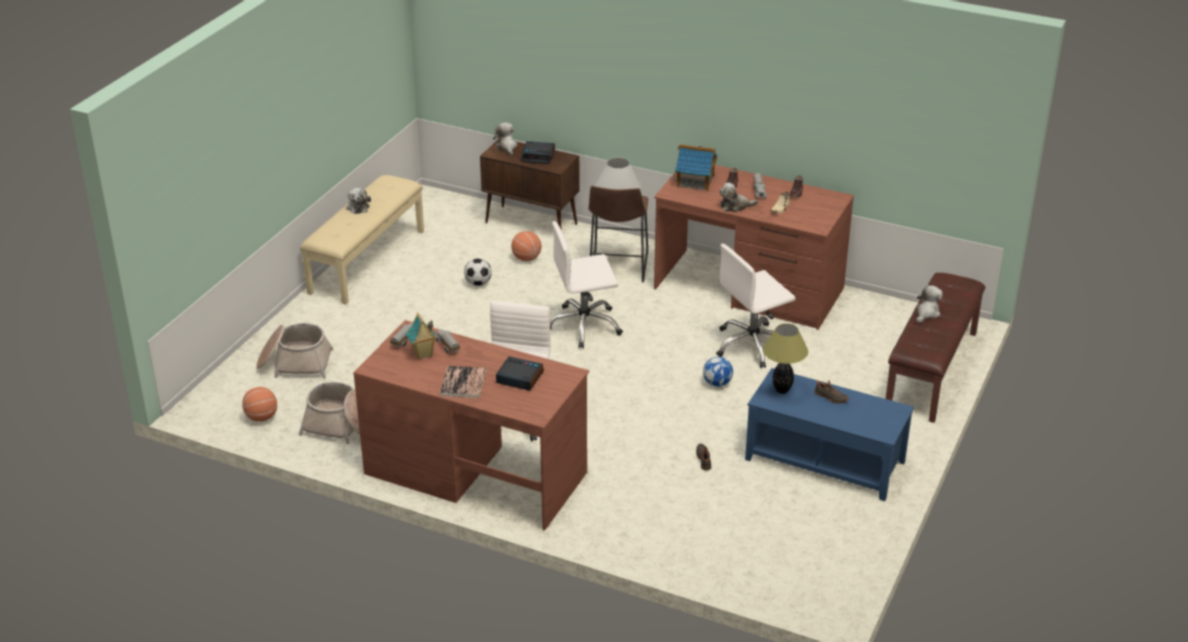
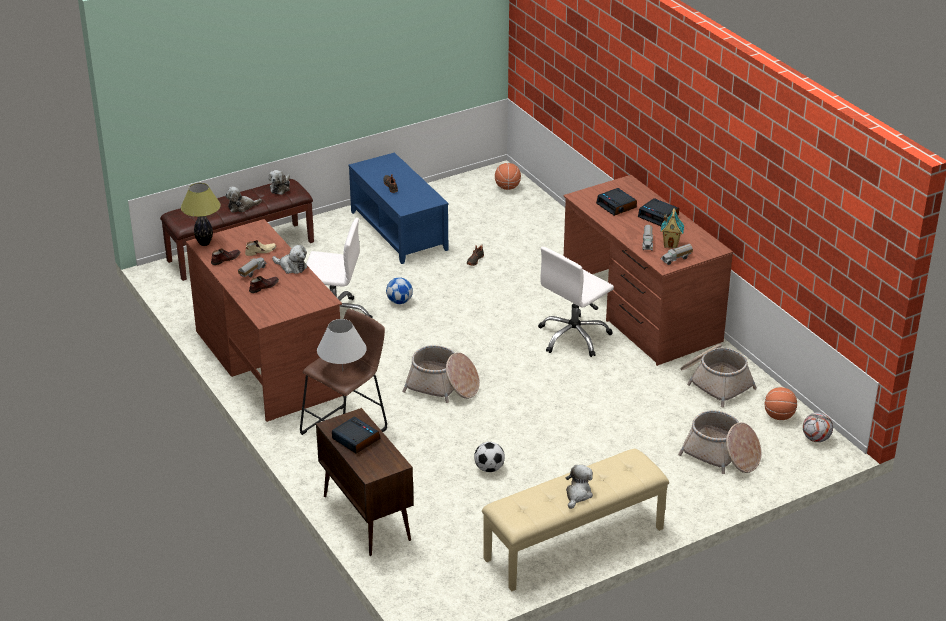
camera: 145 degrees left, 0 degrees up
book [440,366,487,398] -> alarm clock [638,198,679,226]
plush toy [493,123,517,156] -> plush toy moved to [269,170,290,195]
basketball [511,231,541,261] -> basketball moved to [495,163,521,190]
white office chair [550,221,623,348] -> basket [402,345,480,403]
toy house [674,144,717,191] -> none
table lamp [763,324,808,394] -> table lamp moved to [181,183,221,246]
none -> football [803,412,833,442]

